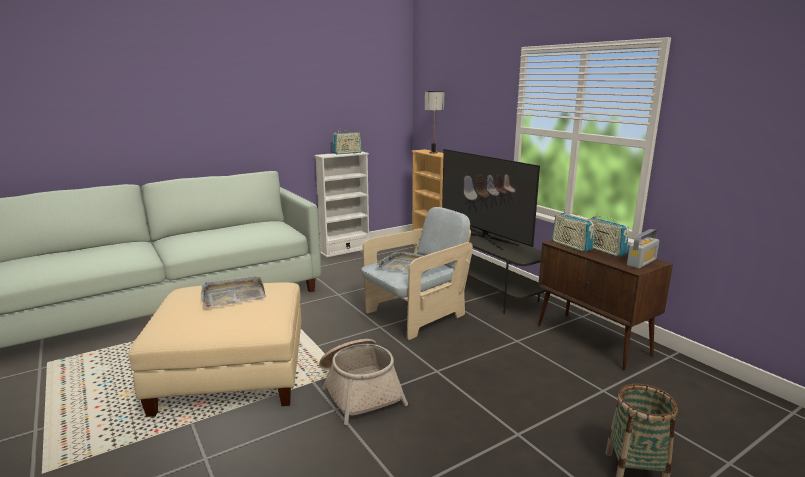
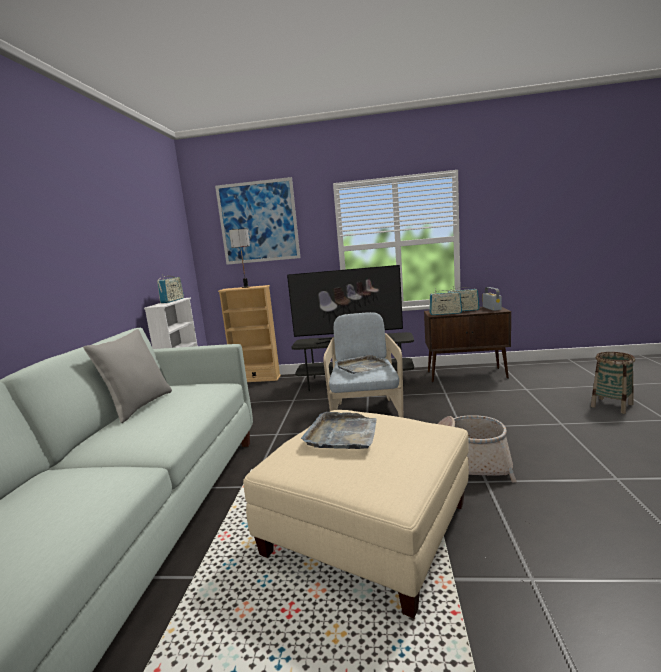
camera: 50 degrees left, 5 degrees down
none -> grey pillow [83,329,172,423]
none -> picture [215,177,300,265]

